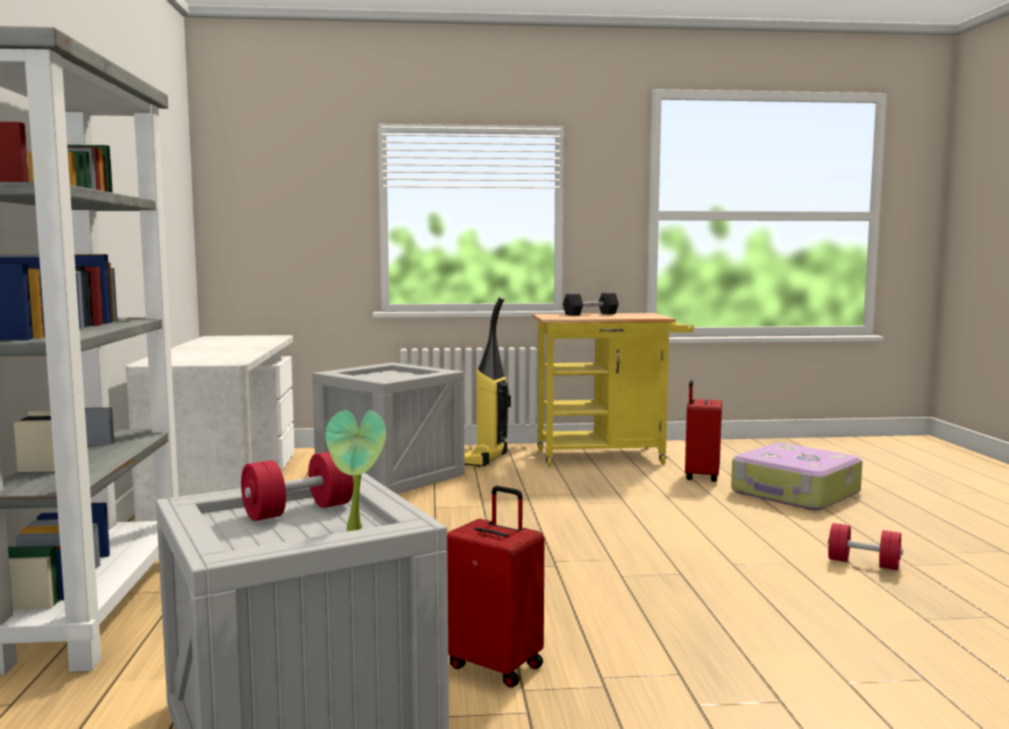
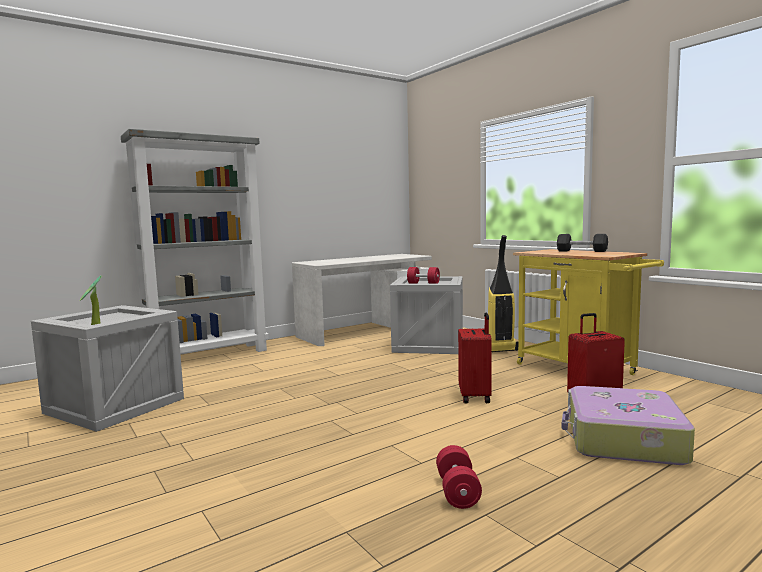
camera: 60 degrees right, 0 degrees up
red dumbbell [241,452,353,521] -> red dumbbell moved to [407,267,440,283]
red suitcase [447,486,544,688] -> red suitcase moved to [458,313,492,403]

